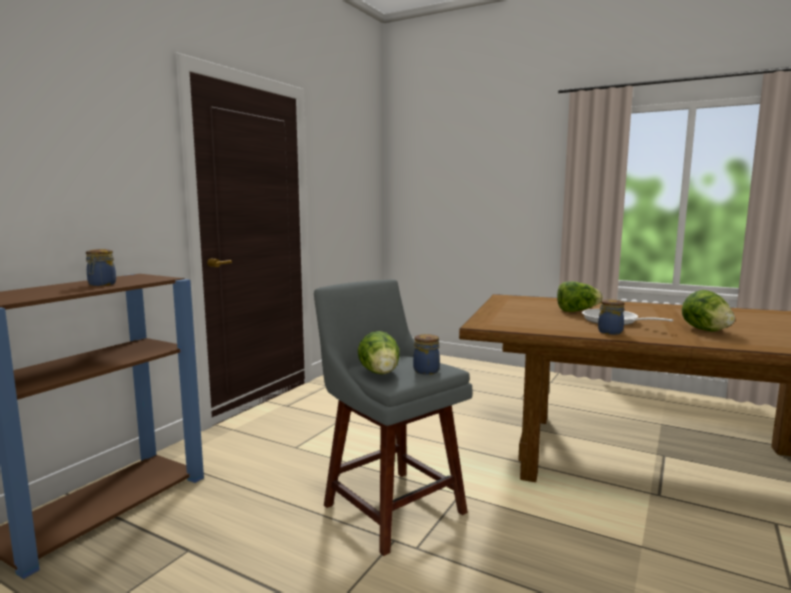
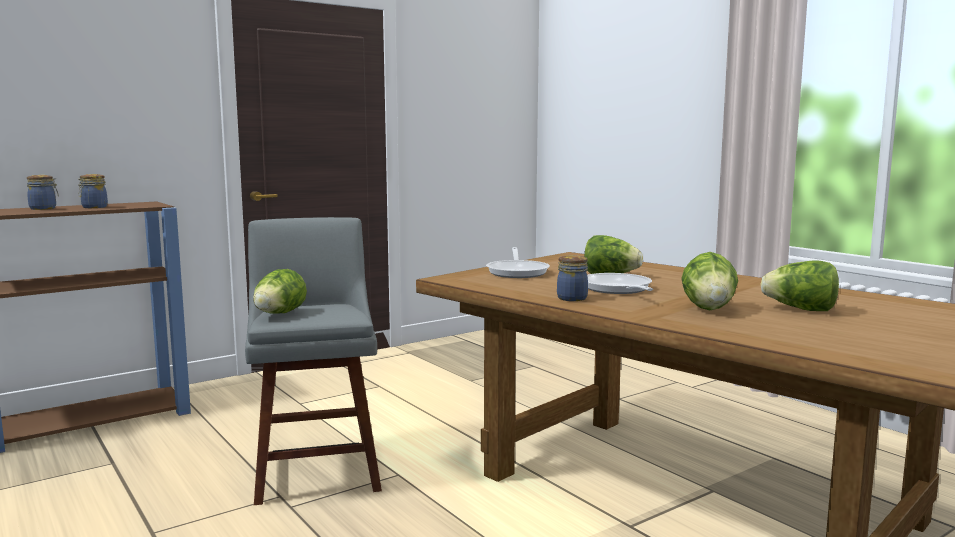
camera: 25 degrees right, 0 degrees up
jar [413,334,440,375] -> jar moved to [27,175,59,210]
none -> frying pan [486,247,550,278]
none -> lettuce [761,260,839,311]

